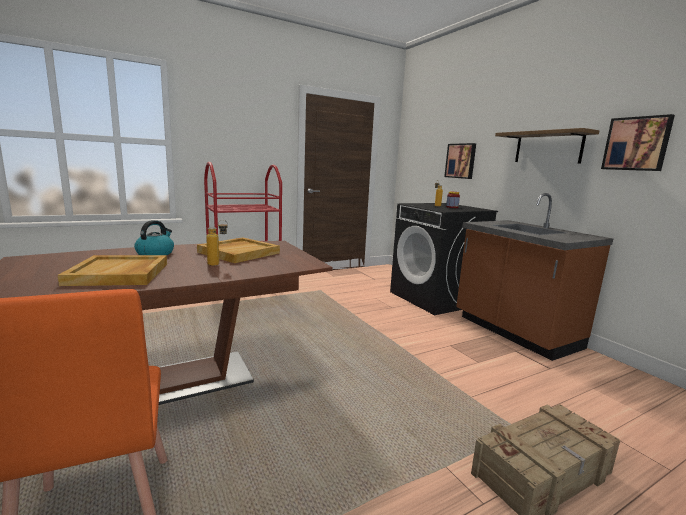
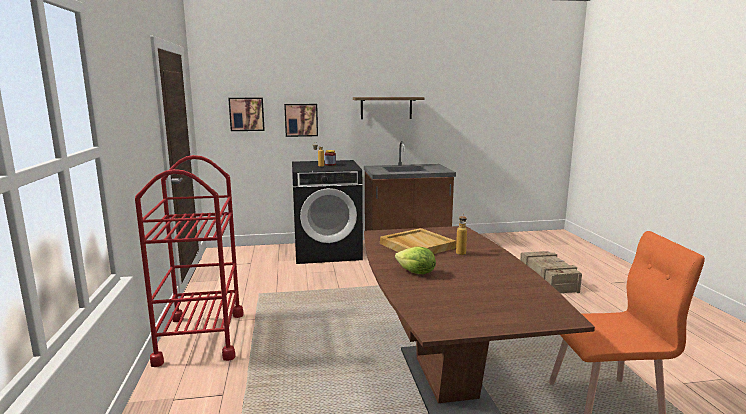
camera: 70 degrees left, 0 degrees up
beige tray [58,255,167,286] -> none
kettle [134,220,174,255] -> lettuce [395,247,436,274]
picture [601,114,675,171] -> picture moved to [228,98,265,131]

